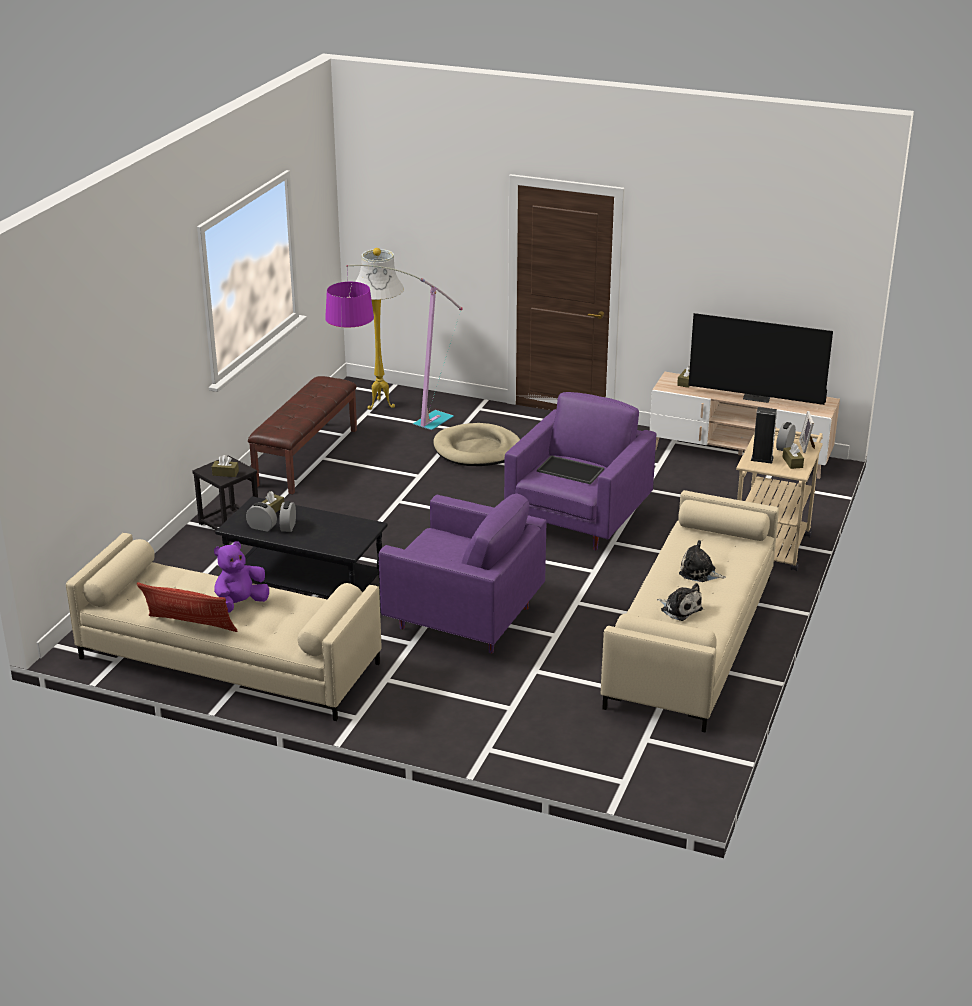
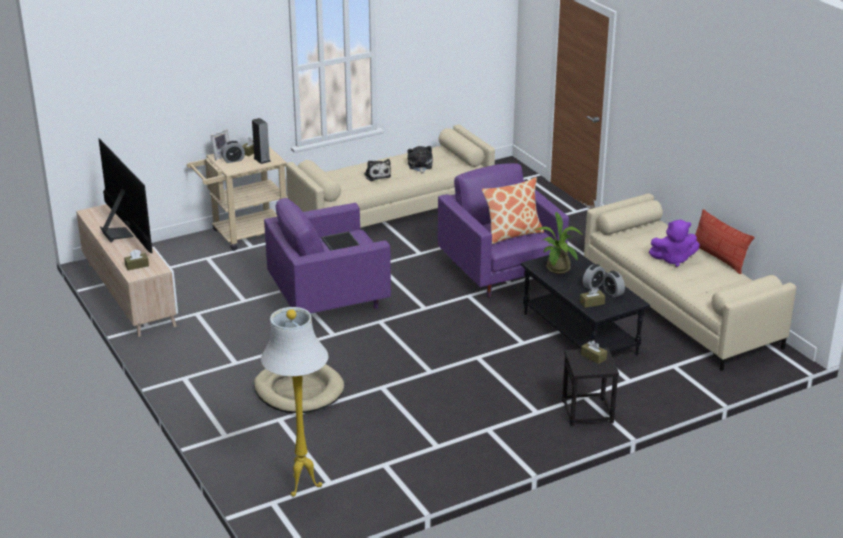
camera: 140 degrees left, 0 degrees up
brown bench [248,376,357,494] -> none
floor lamp [325,265,463,430] -> none
none -> pillow [482,177,544,244]
none -> potted plant [536,212,583,274]

